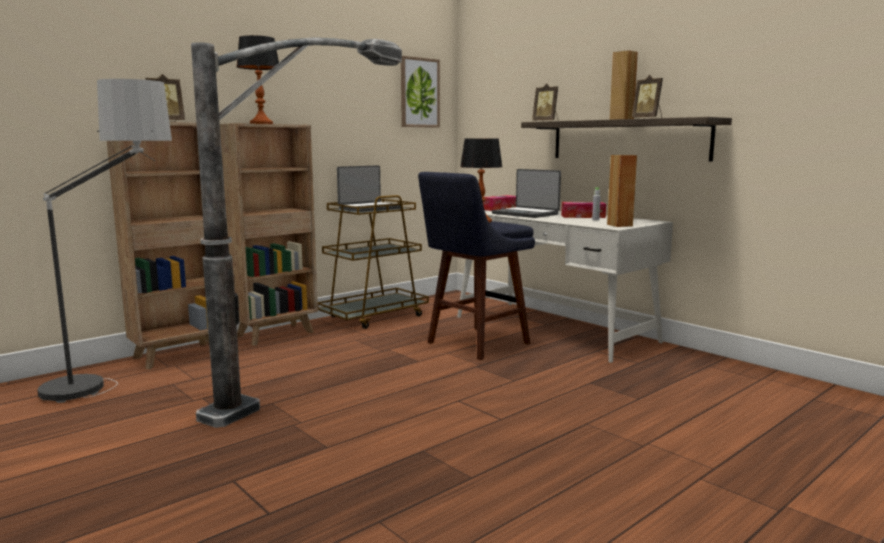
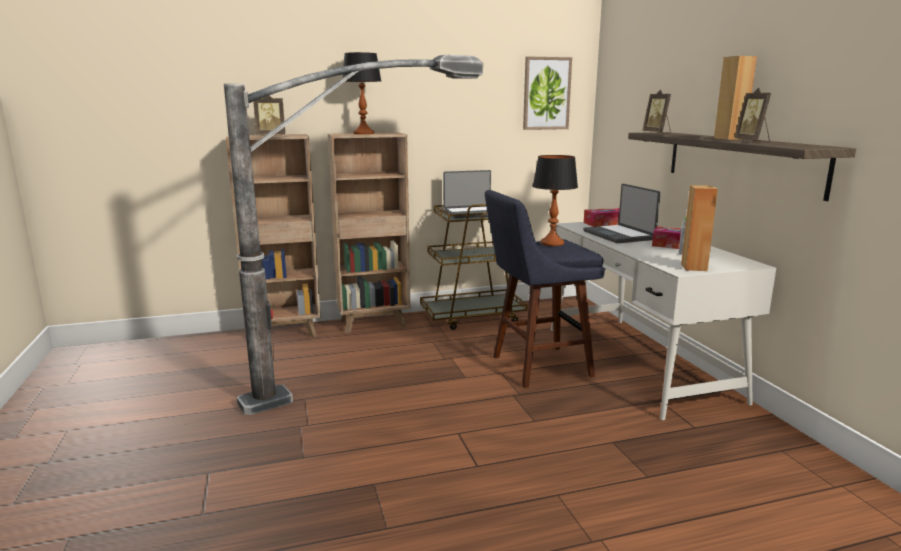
camera: 25 degrees right, 5 degrees up
floor lamp [38,79,172,403] -> none

